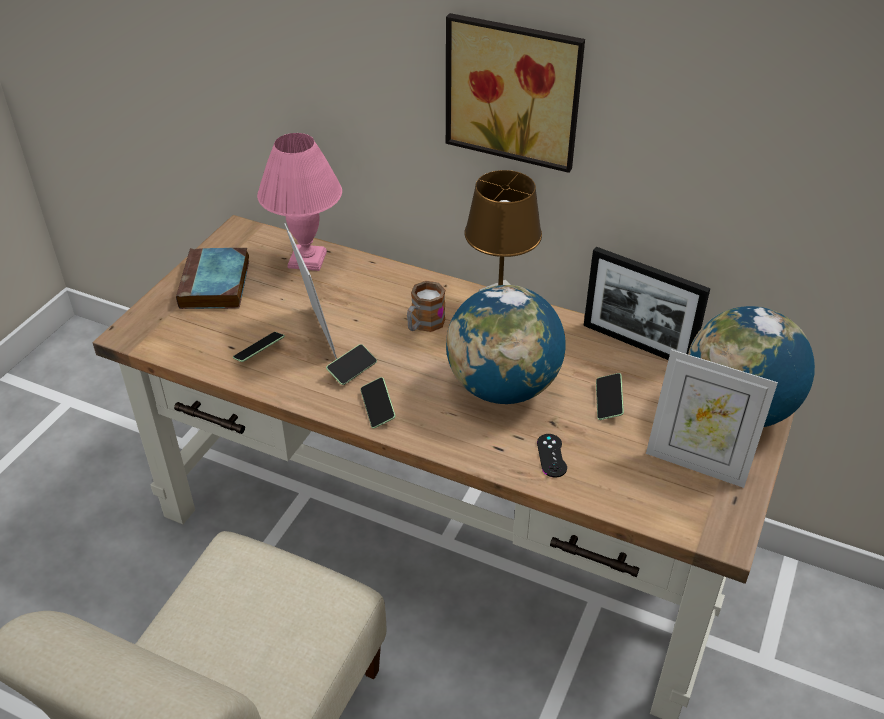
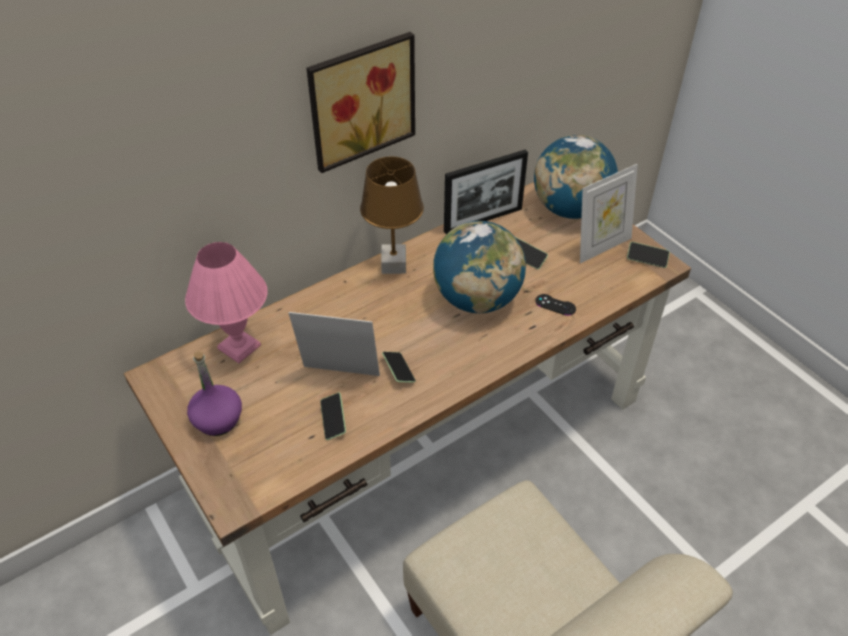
camera: 60 degrees left, 5 degrees up
book [176,248,249,309] -> purple bottle [187,351,242,436]
phone [360,377,396,428] -> phone moved to [627,242,670,268]
mug [407,281,446,332] -> none

